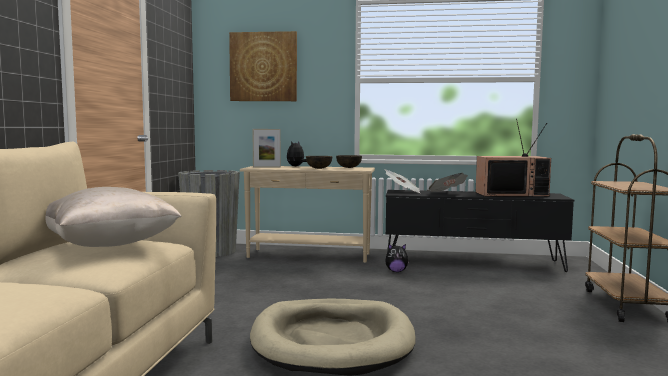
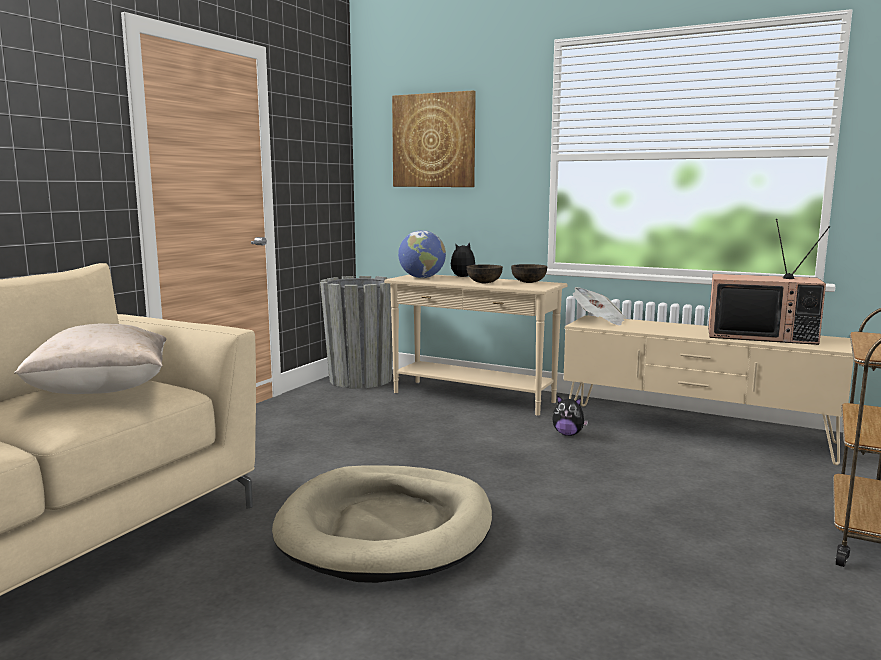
camera: 20 degrees right, 5 degrees up
picture frame [252,129,281,168] -> globe [398,230,446,278]
black tv stand [386,190,574,272] -> beige tv stand [564,315,854,465]
newspaper [427,173,468,192] -> none

